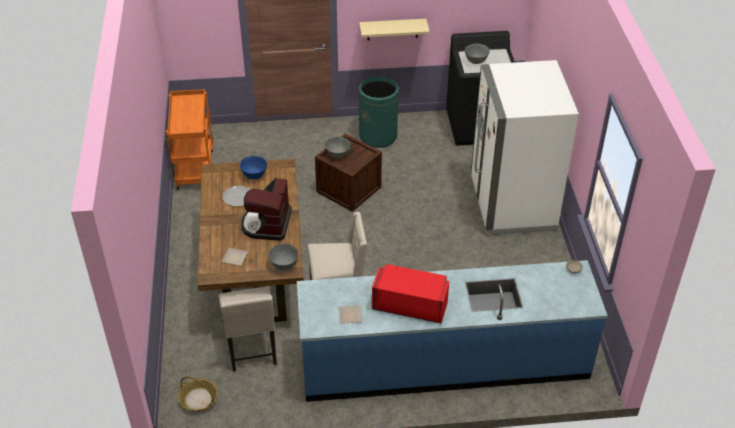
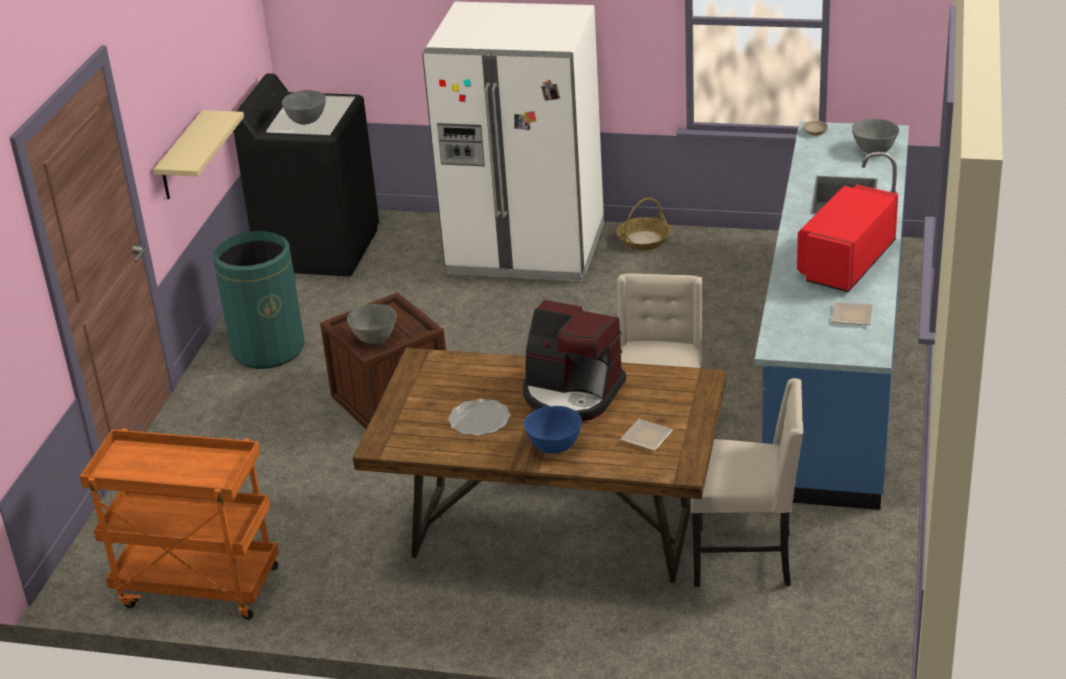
camera: 70 degrees left, 10 degrees down
basket [178,376,218,412] -> basket moved to [616,198,671,250]
blue bowl [240,156,267,179] -> blue bowl moved to [524,406,582,454]
grey bowl [268,244,299,271] -> grey bowl moved to [852,119,899,153]

